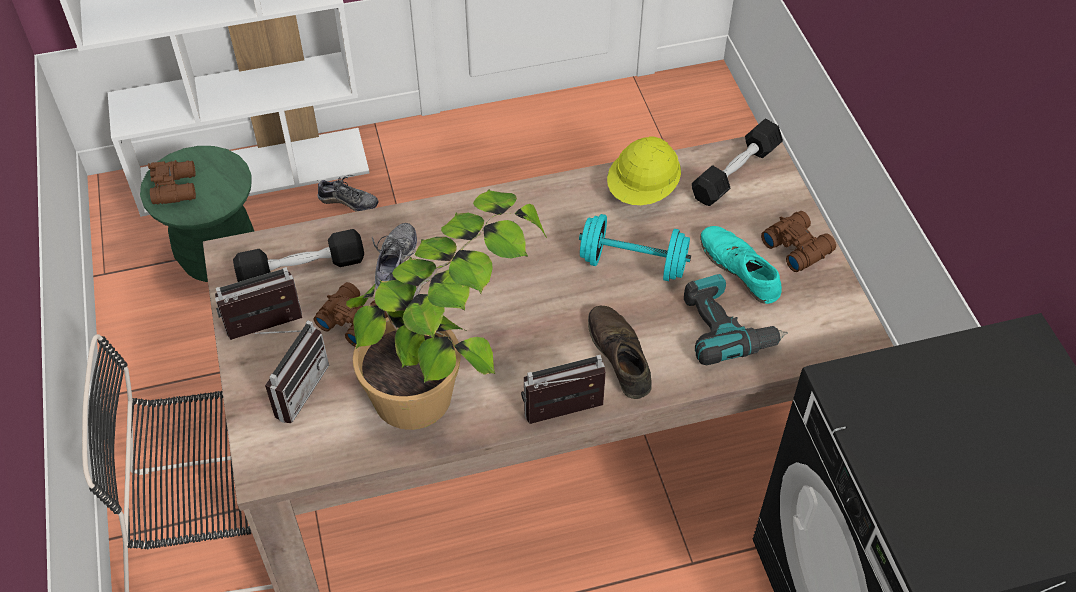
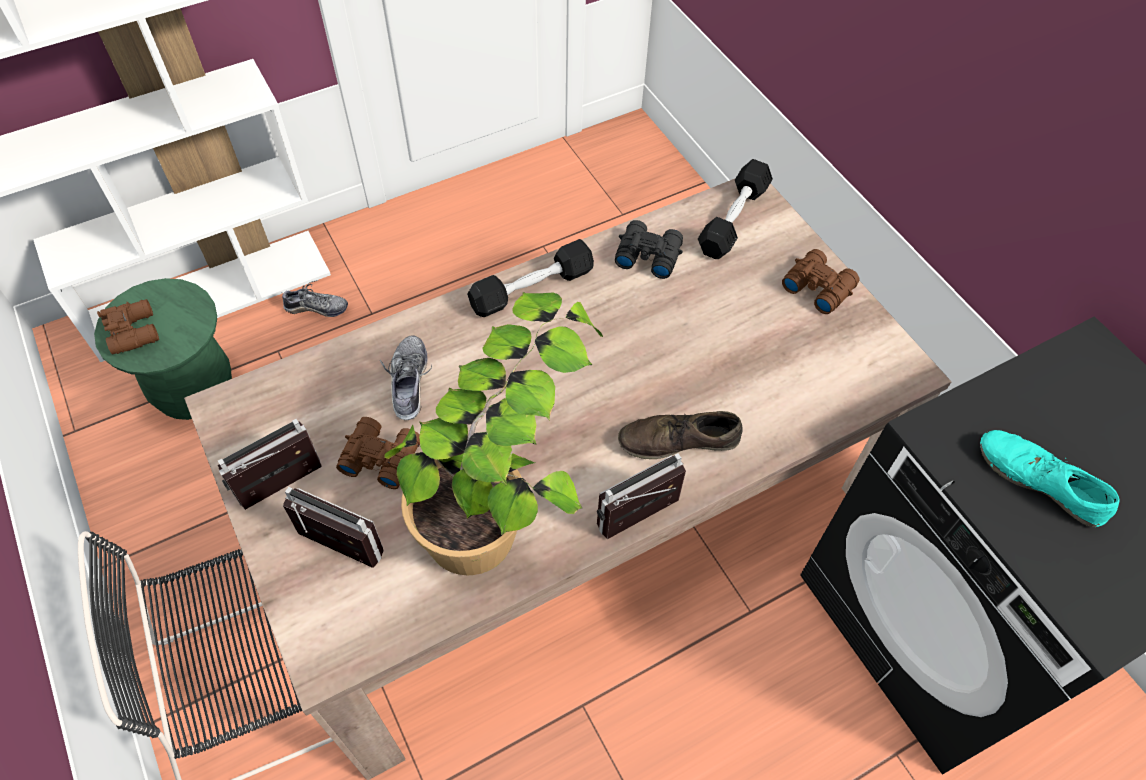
camera: 15 degrees left, 5 degrees up
black dumbbell [233,229,364,282] -> black dumbbell moved to [467,239,594,317]
radio [255,320,329,423] -> radio turned 75 degrees counterclockwise [283,487,384,568]
turquoise dumbbell [579,214,691,281] -> none
brown shoe [588,306,652,399] -> brown shoe turned 60 degrees counterclockwise [618,411,743,459]
yellow hard hat [607,136,681,205] -> black binoculars [615,220,683,279]
power drill [684,274,788,365] -> none
turquoise shoe [700,226,782,304] -> turquoise shoe moved to [980,430,1120,527]

